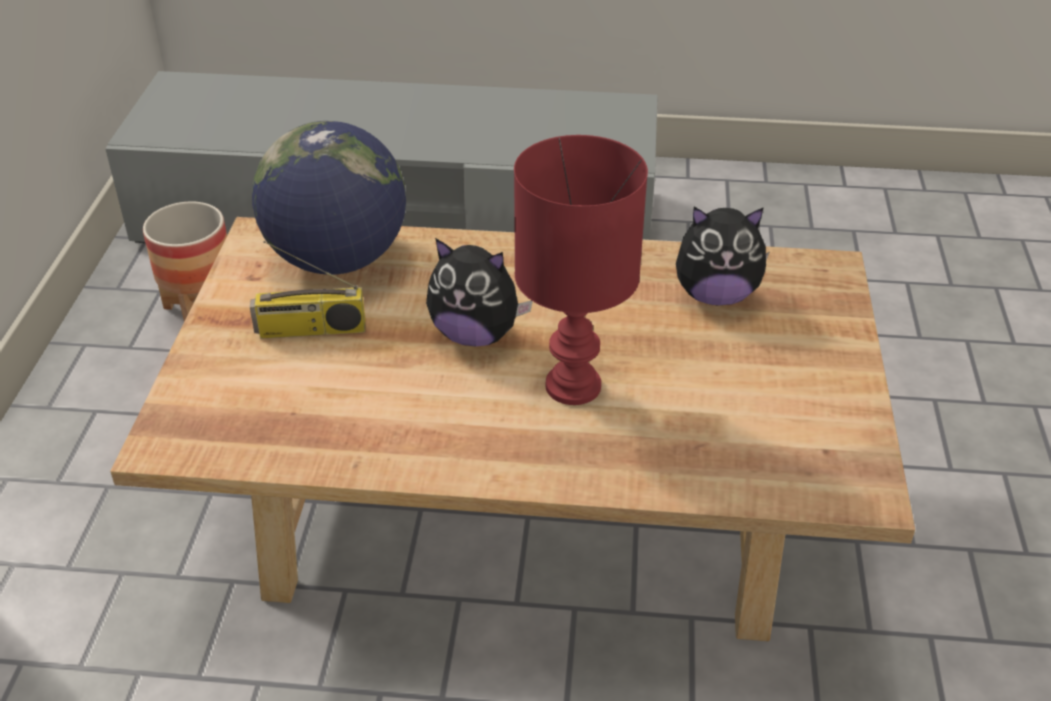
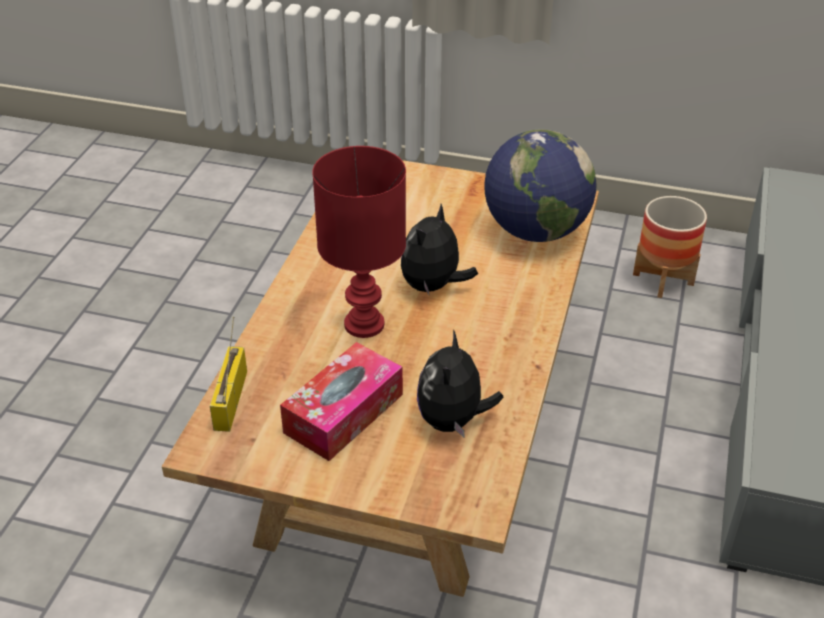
camera: 100 degrees right, 0 degrees up
radio [250,241,365,338] -> radio moved to [210,317,247,432]
none -> tissue box [280,342,403,461]

